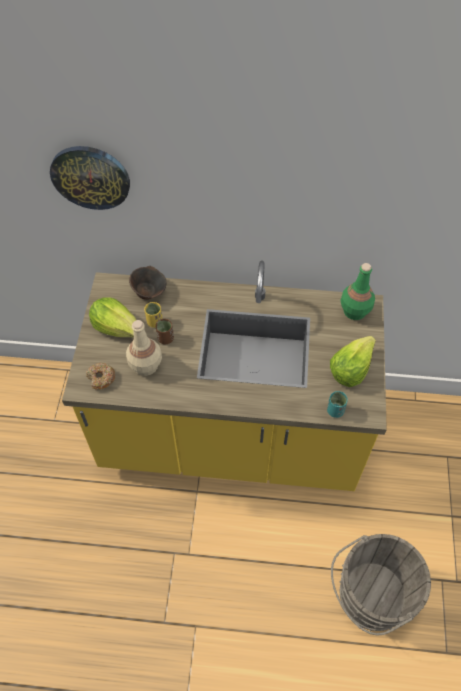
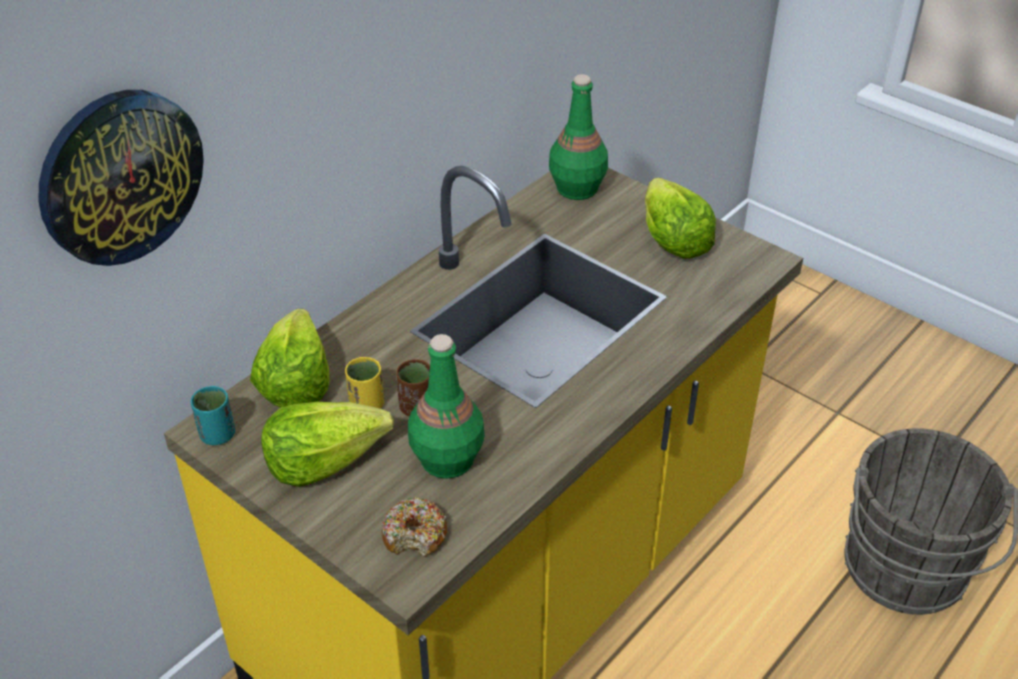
camera: 55 degrees left, 15 degrees down
beige bottle [126,320,162,376] -> green bottle [408,334,485,479]
brown bowl [129,266,167,300] -> lettuce [250,309,330,408]
turquoise cup [327,391,348,418] -> turquoise cup moved to [191,386,235,445]

